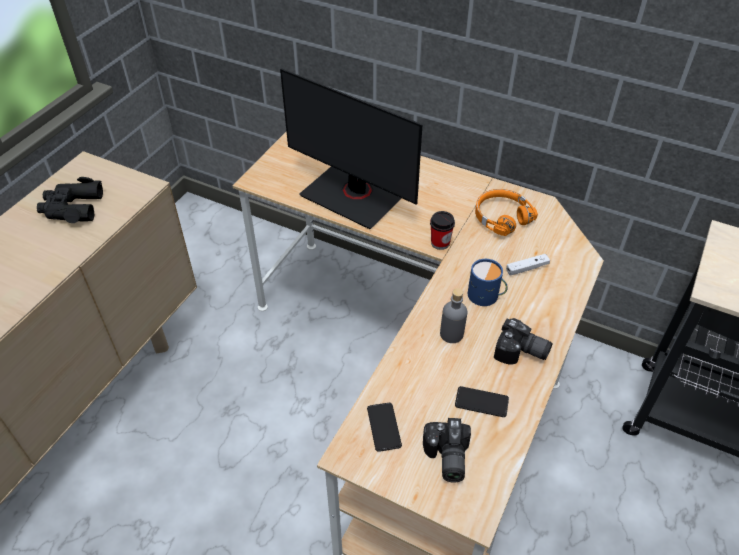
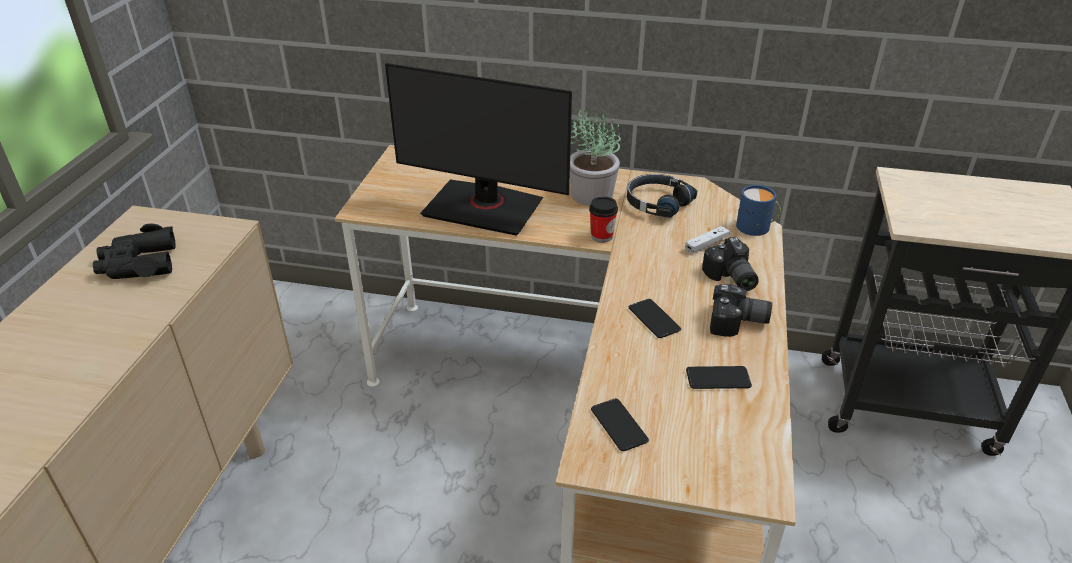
camera: 15 degrees left, 10 degrees down
camera [423,418,471,483] -> camera moved to [702,237,759,291]
grey bottle [440,288,467,343] -> phone [629,299,681,338]
blue mug [468,259,508,306] -> blue mug moved to [736,185,781,236]
orange headphones [475,189,538,236] -> black headphones [627,174,697,218]
none -> potted plant [570,107,621,206]

